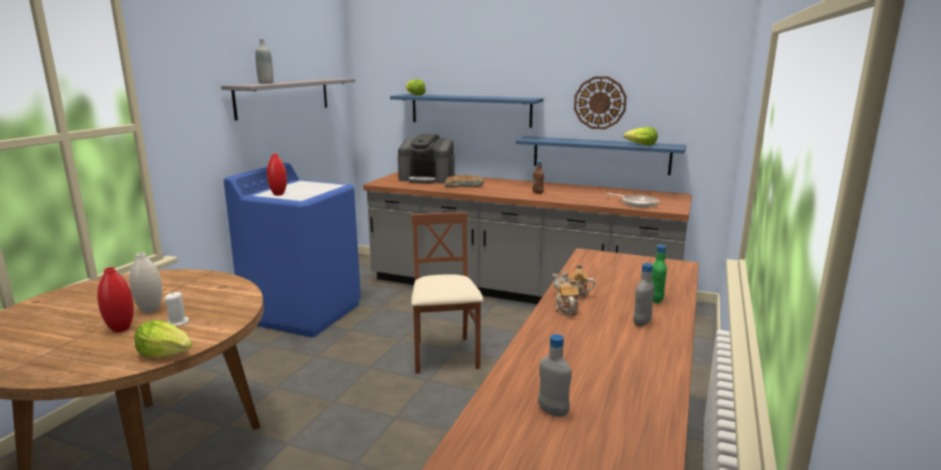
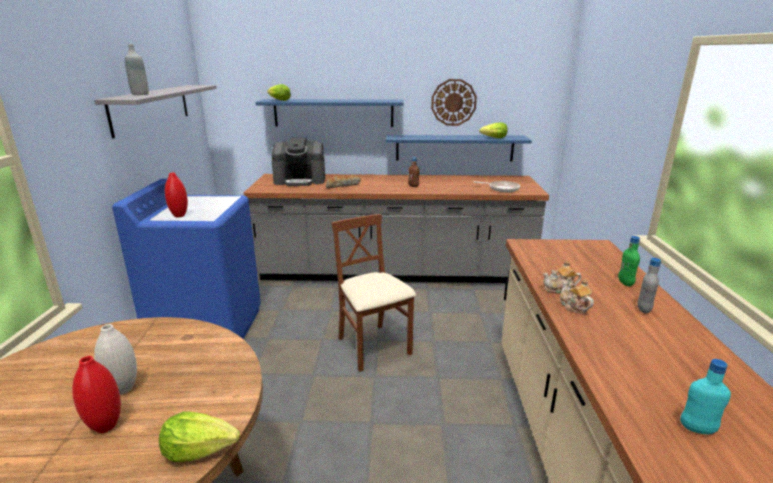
camera: 20 degrees left, 5 degrees up
white candle [164,292,189,326] -> none
grey bottle [538,334,572,417] -> turquoise bottle [680,359,731,434]

